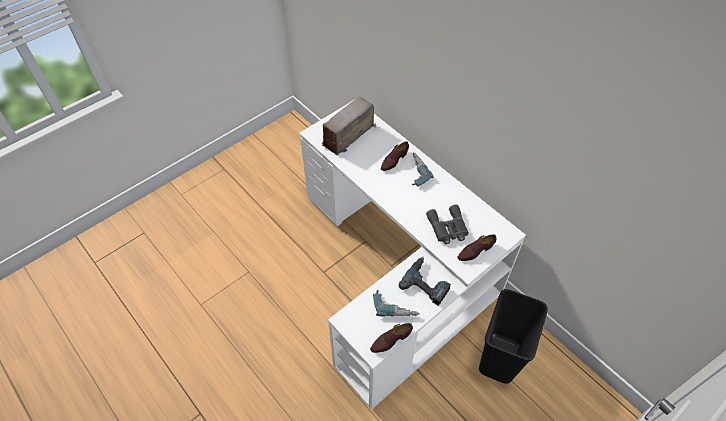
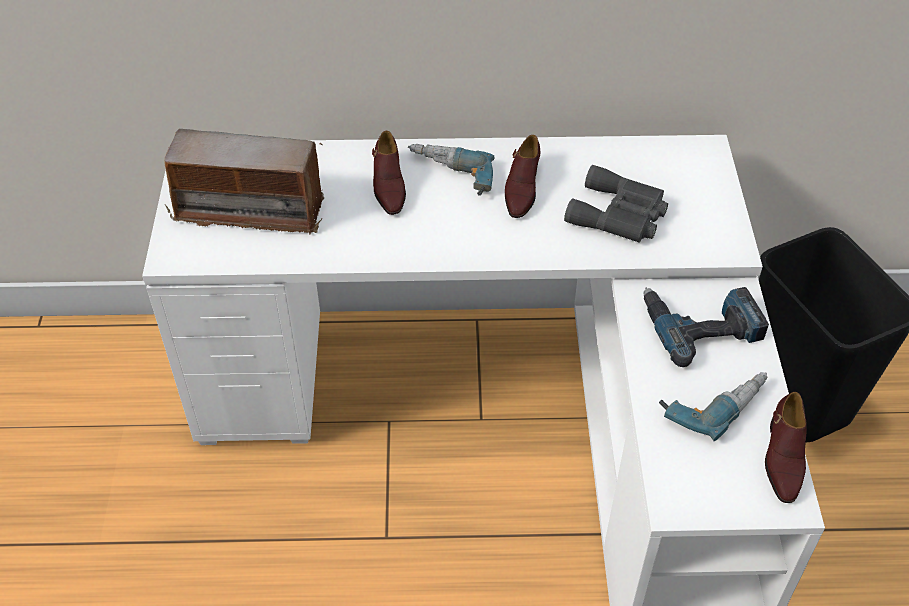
camera: 50 degrees left, 5 degrees down
radio [322,97,376,155] -> radio turned 75 degrees counterclockwise [164,129,325,235]
brown shoe [457,234,496,261] -> brown shoe moved to [505,135,540,218]

